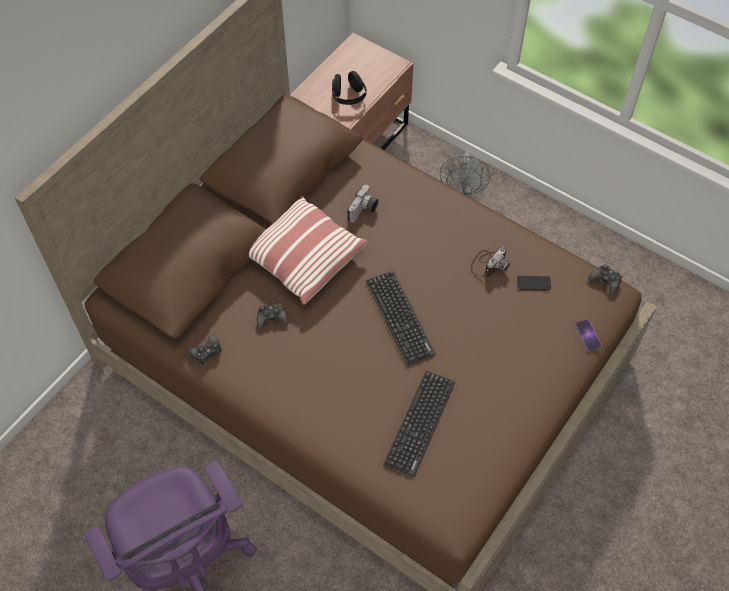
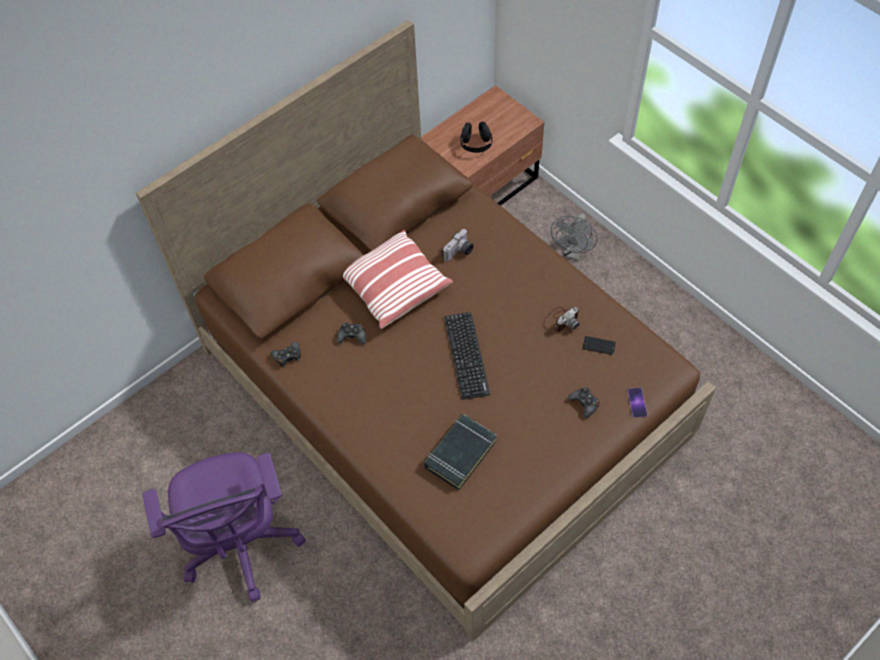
camera: 15 degrees right, 0 degrees up
keyboard [384,371,455,477] -> black book [424,414,497,490]
black game controller [588,265,622,295] -> black game controller moved to [568,388,599,418]

